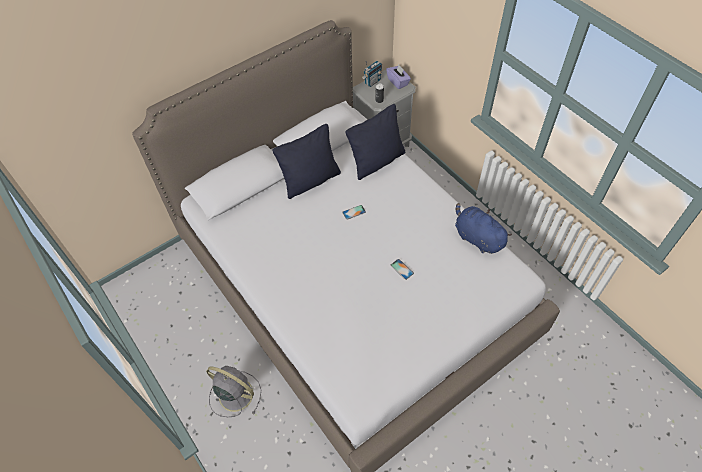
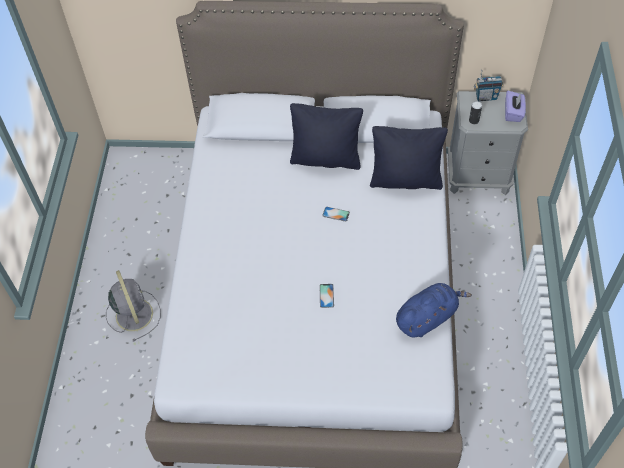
camera: 40 degrees right, 0 degrees up
blue plush toy [455,203,512,254] -> blue plush toy turned 60 degrees clockwise [396,283,472,337]

